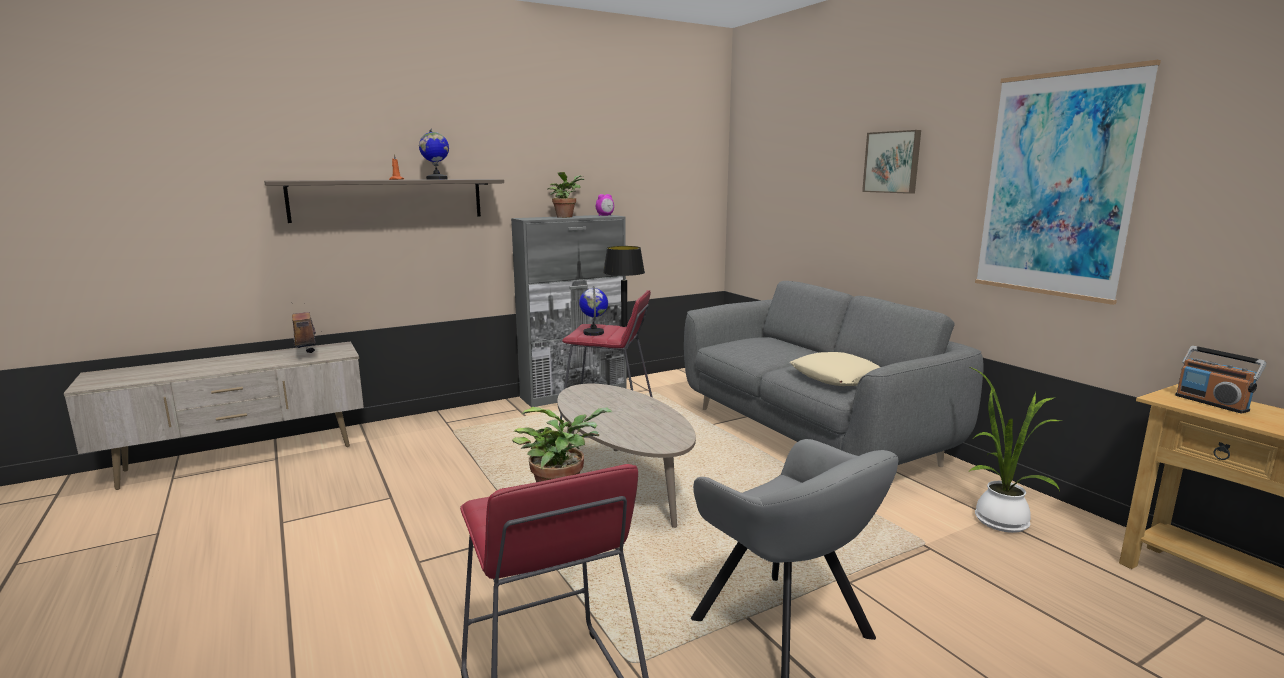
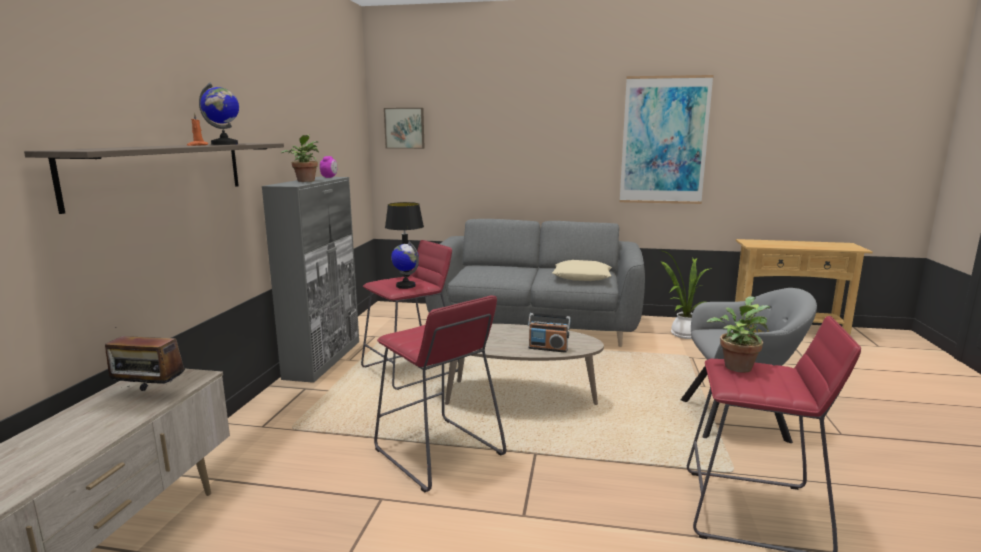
camera: 50 degrees left, 0 degrees up
picture [862,130,921,194] -> picture moved to [384,108,425,149]
radio [1175,346,1266,413] -> radio moved to [528,313,571,353]
none -> red stool [374,295,506,493]

